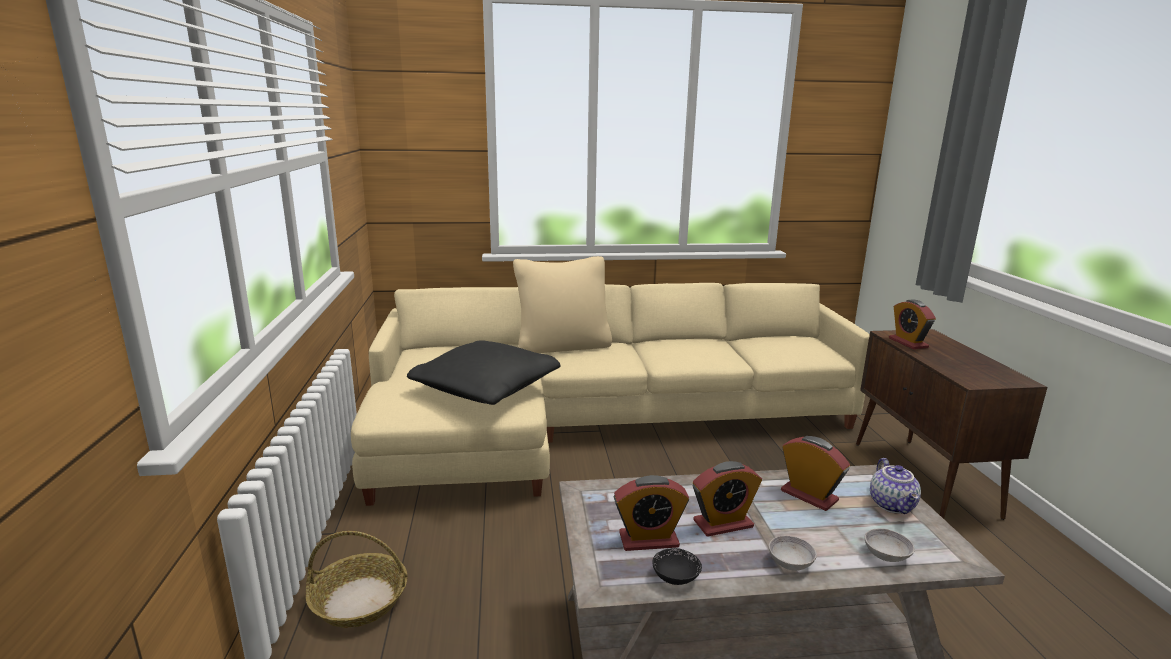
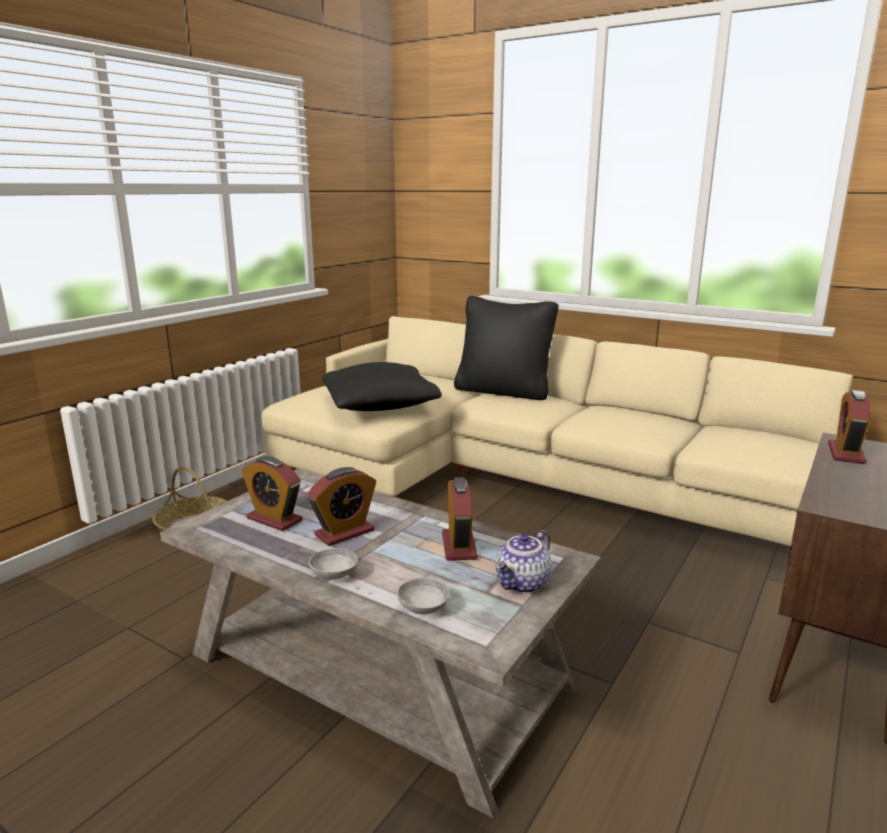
camera: 40 degrees right, 0 degrees up
beige pillow [513,256,612,353] -> black pillow [454,296,559,400]
black bowl [652,548,702,585] -> none
alarm clock [693,461,762,537] -> alarm clock turned 60 degrees counterclockwise [307,467,376,546]

